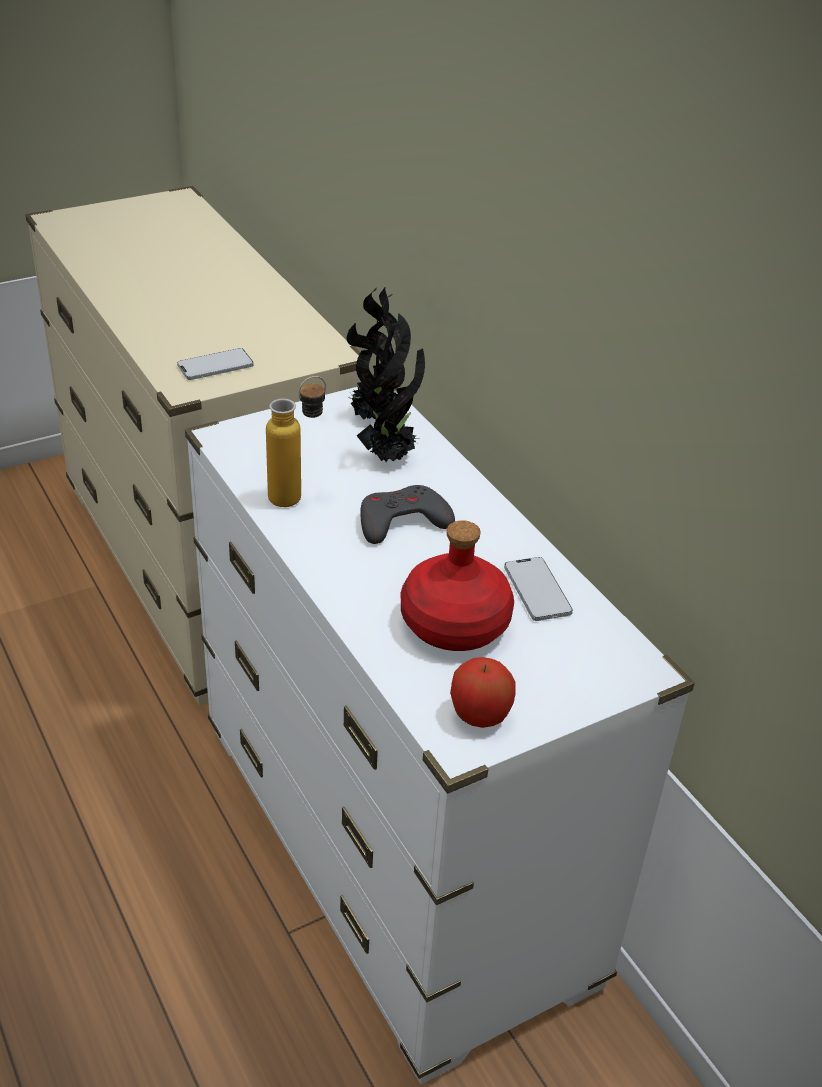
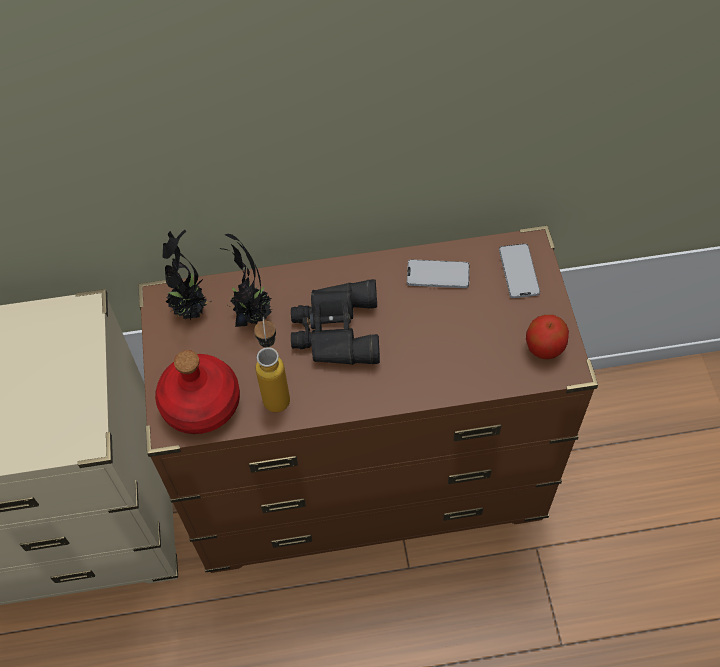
camera: 65 degrees left, 20 degrees up
phone [177,348,254,380] -> phone moved to [499,244,540,298]
white dresser [185,387,695,1084] -> brown dresser [138,226,598,573]
grey game controller [360,485,455,544] -> black binoculars [291,279,380,365]
red bottle [401,520,514,651] -> red bottle moved to [155,350,240,434]

